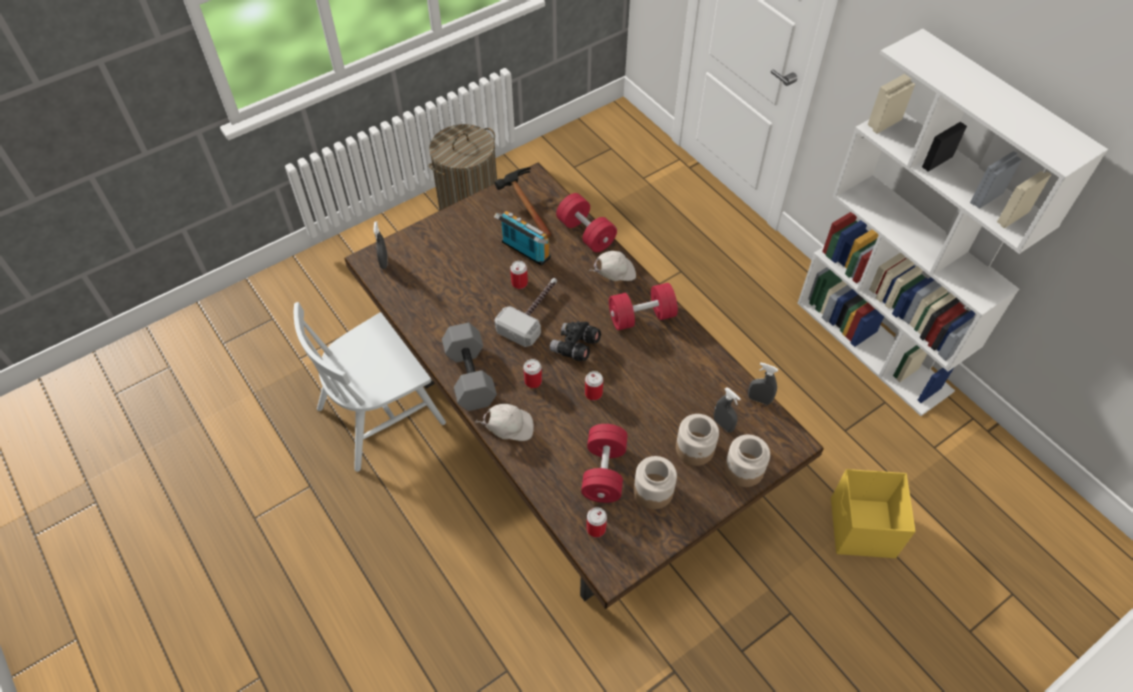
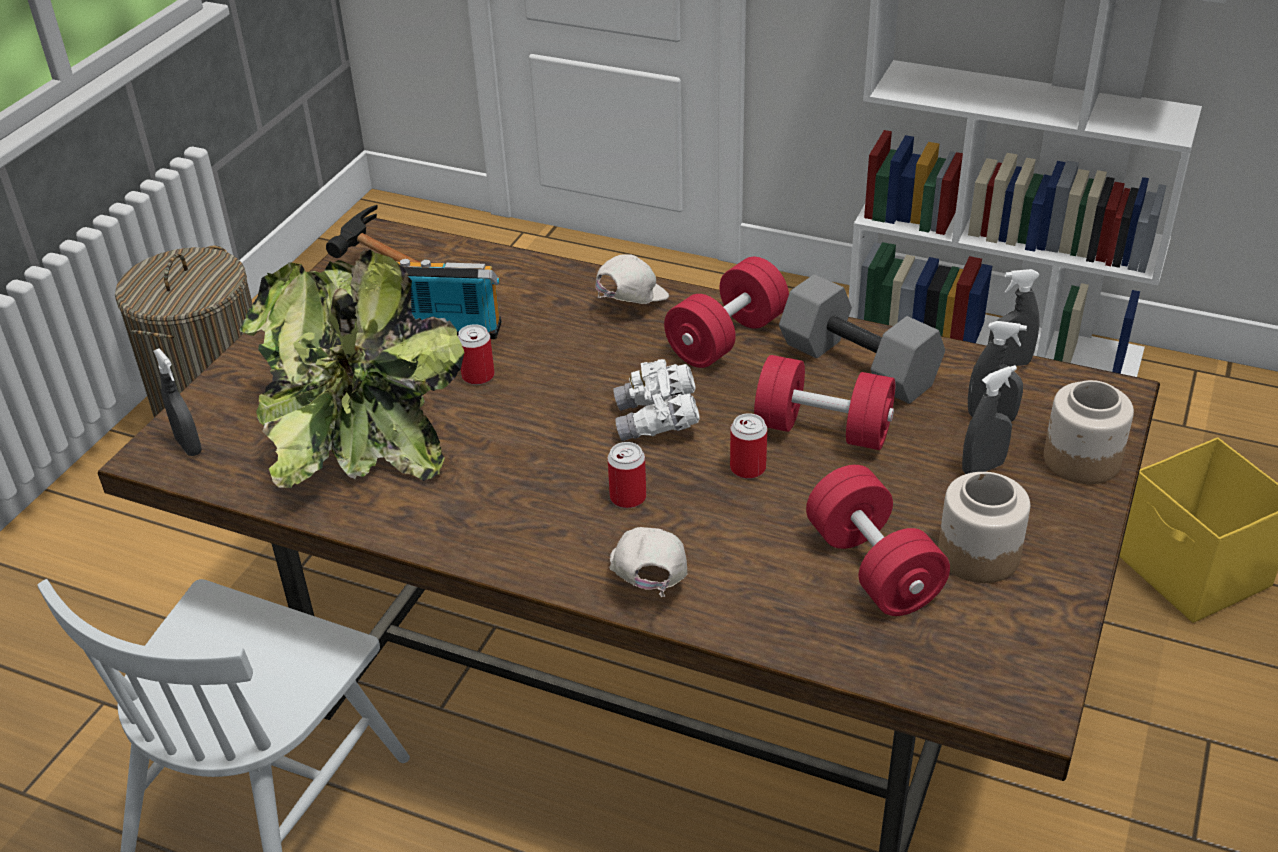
camera: 30 degrees left, 15 degrees down
grey dumbbell [442,323,497,411] -> grey dumbbell moved to [779,274,945,404]
white cap [475,404,534,441] -> white cap turned 60 degrees counterclockwise [610,527,688,597]
hammer [494,278,557,347] -> none
black binoculars [550,321,601,361] -> white binoculars [613,359,700,441]
red dumbbell [556,193,617,252] -> red dumbbell moved to [754,355,896,450]
can [586,507,607,538] -> none
jar [676,414,719,466] -> grey spray bottle [962,365,1017,474]
none -> potted plant [240,250,465,488]

